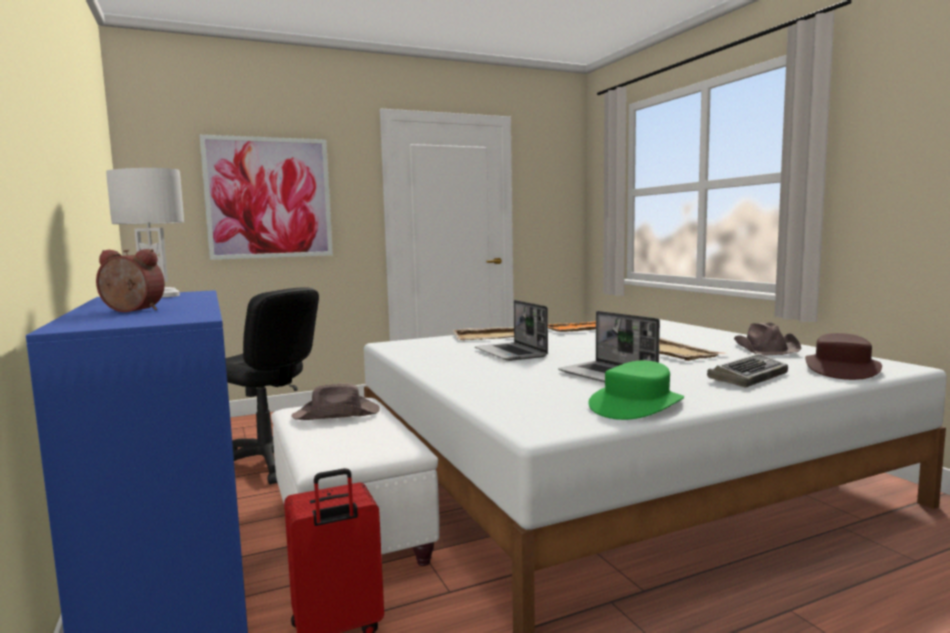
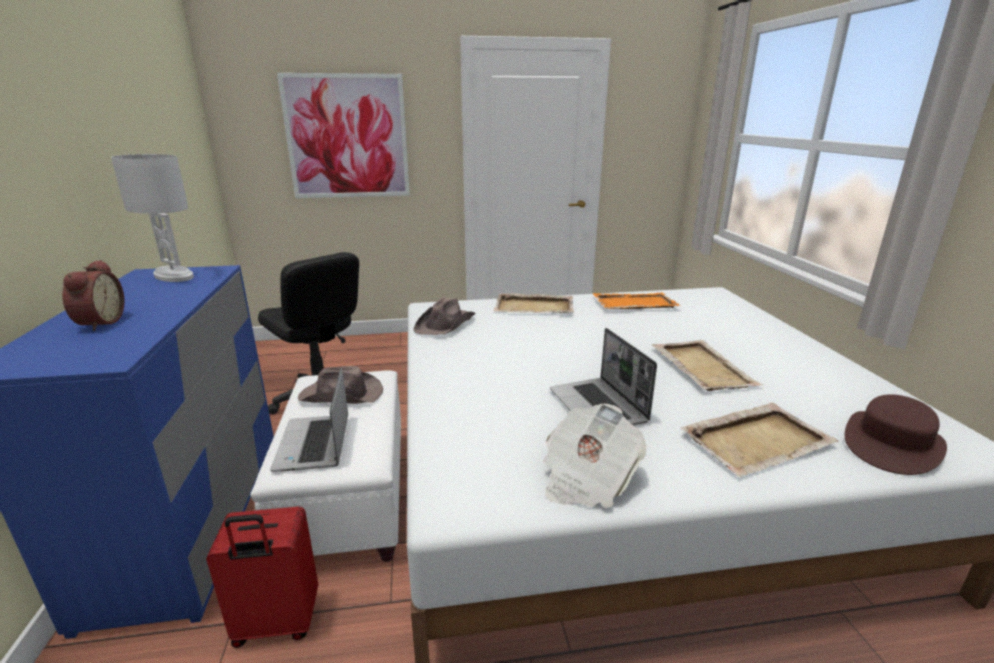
camera: 15 degrees right, 15 degrees up
alarm clock [96,249,165,312] -> alarm clock turned 60 degrees clockwise [62,260,125,331]
laptop [475,300,548,361] -> laptop moved to [270,367,348,472]
green hat [588,361,684,420] -> newspaper [543,403,646,508]
keyboard [707,353,788,388] -> beige tray [681,403,838,477]
brown hat [734,322,802,355] -> brown hat moved to [413,297,475,335]

